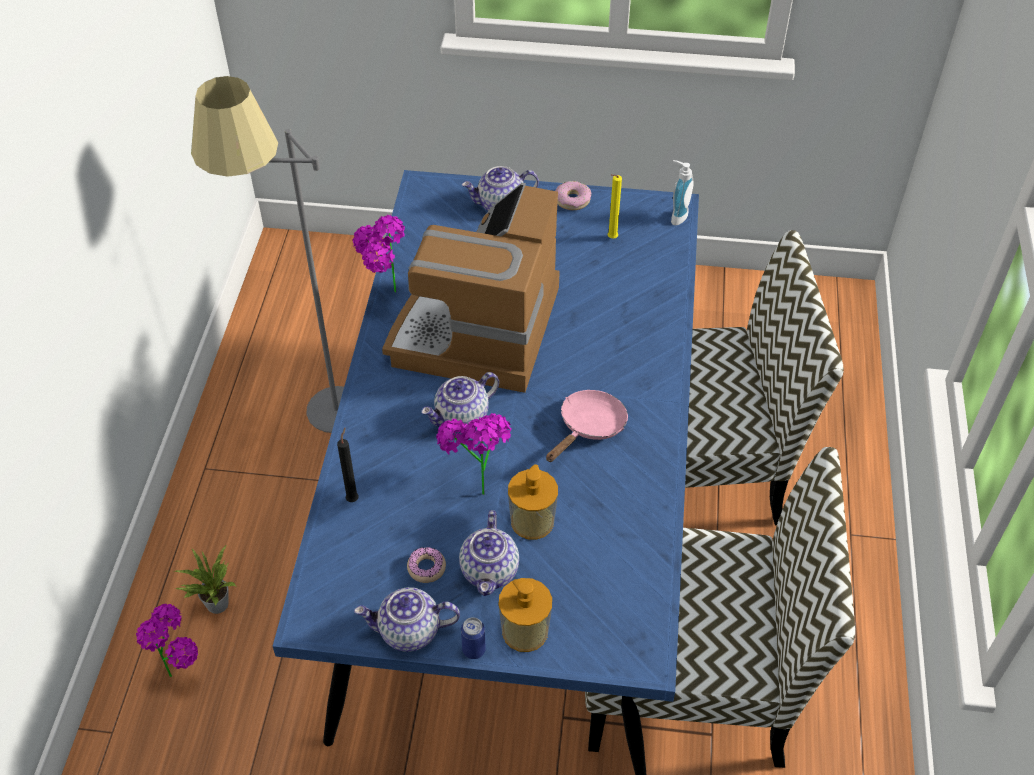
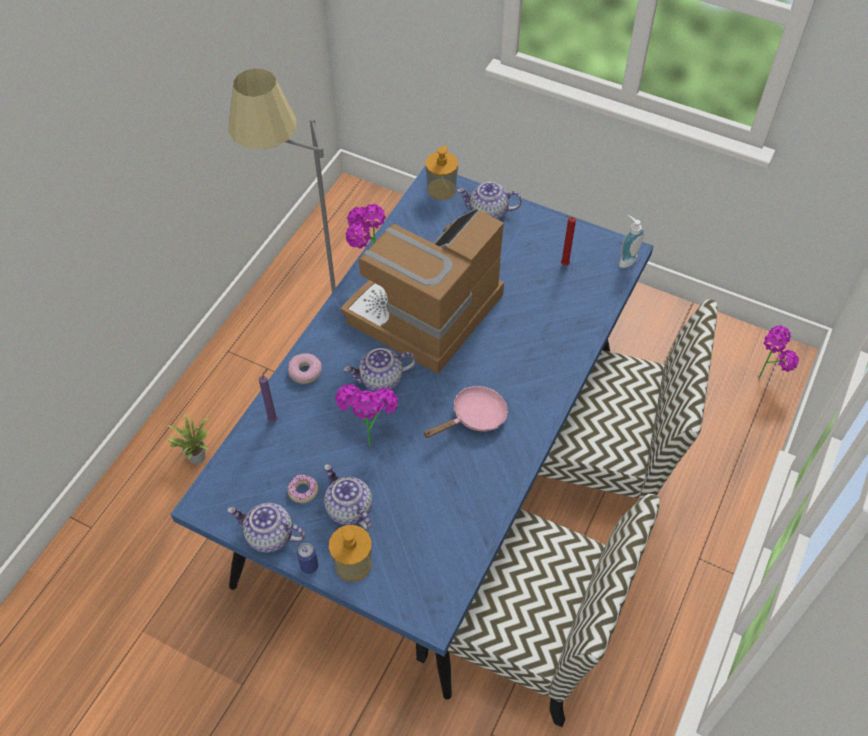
camera: 20 degrees right, 5 degrees up
potted plant [136,604,198,677] -> potted plant moved to [759,325,799,377]
black candle [337,428,359,502] -> purple candle [259,368,278,423]
teapot [459,510,519,596] -> teapot turned 120 degrees clockwise [324,464,372,531]
soap dispenser [508,465,558,540] -> soap dispenser moved to [425,146,458,200]
donut [555,181,591,210] -> donut moved to [288,353,322,384]
yellow candle [608,174,622,239] -> red candle [561,216,576,266]

